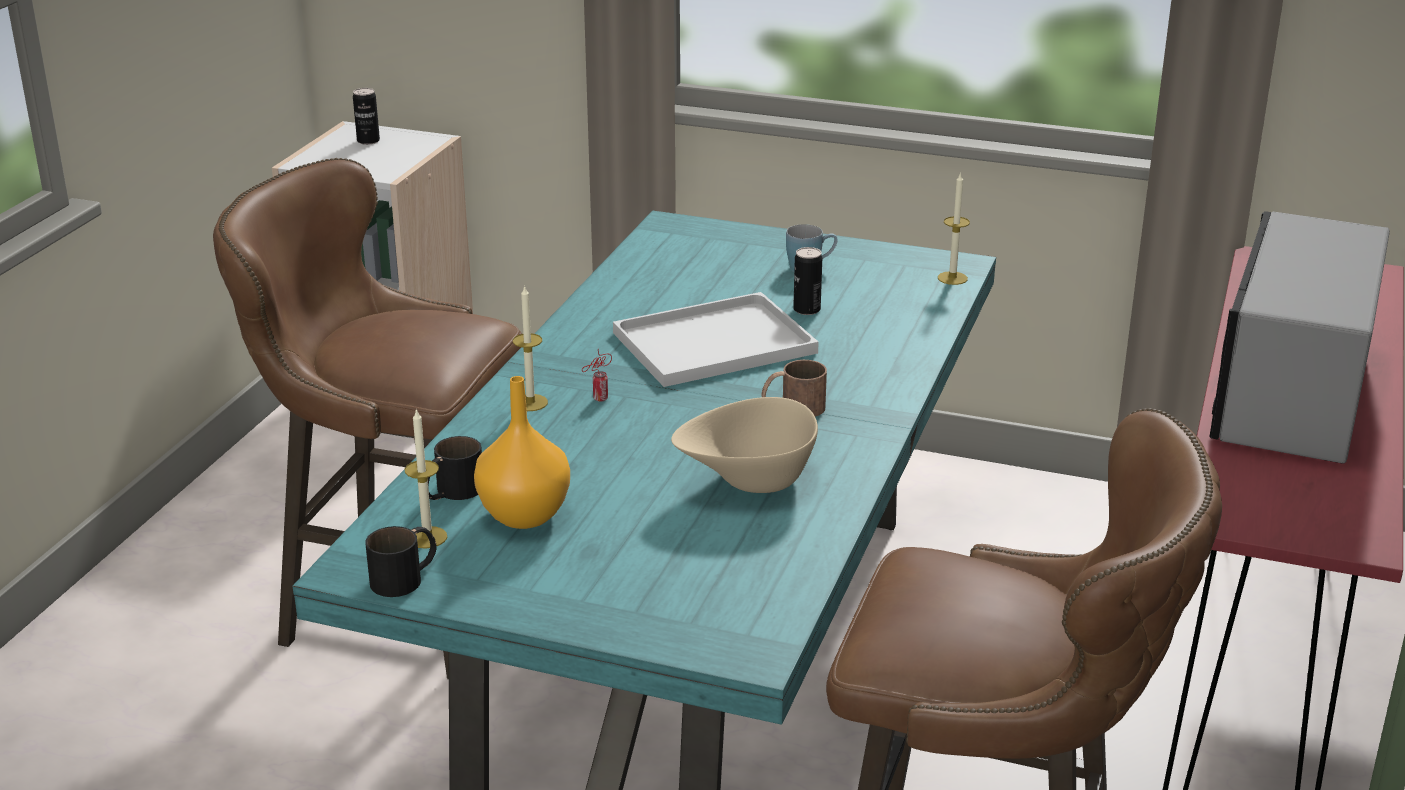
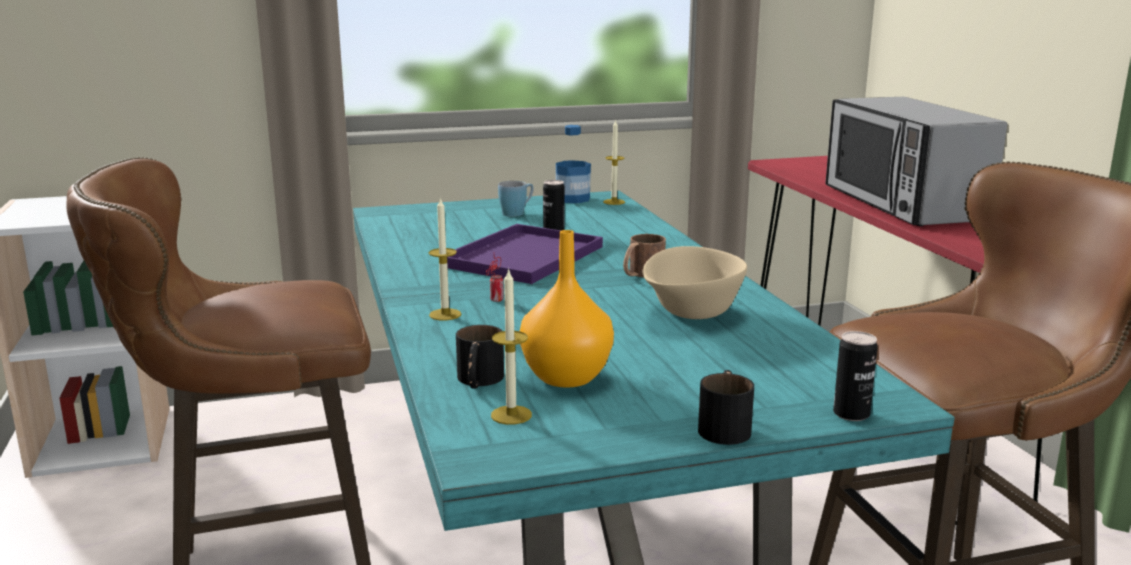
camera: 35 degrees left, 10 degrees down
can [353,88,380,145] -> can moved to [833,331,878,421]
black mug [365,526,437,597] -> black mug moved to [698,370,754,445]
white tray [613,292,819,387] -> purple tray [447,224,603,284]
none -> bottle [556,125,591,203]

